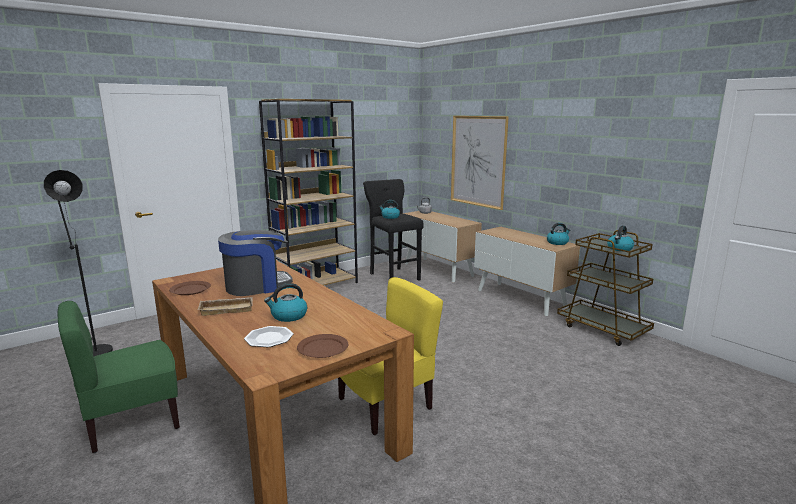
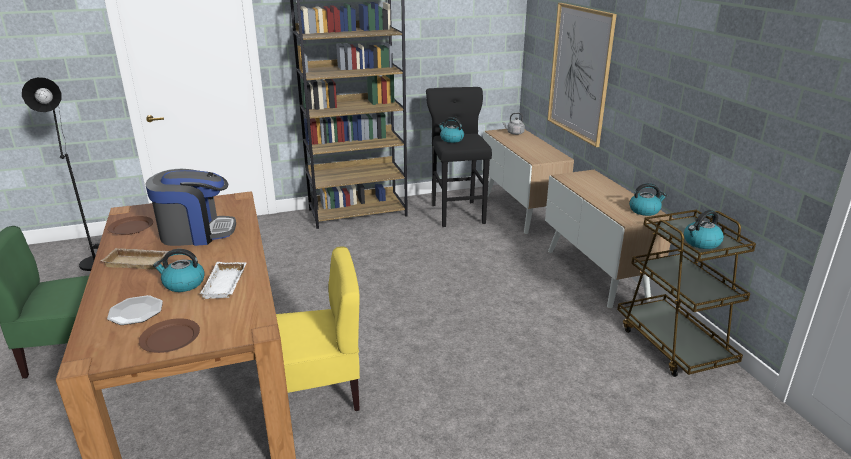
camera: 20 degrees right, 10 degrees up
none -> white tray [199,262,247,299]

